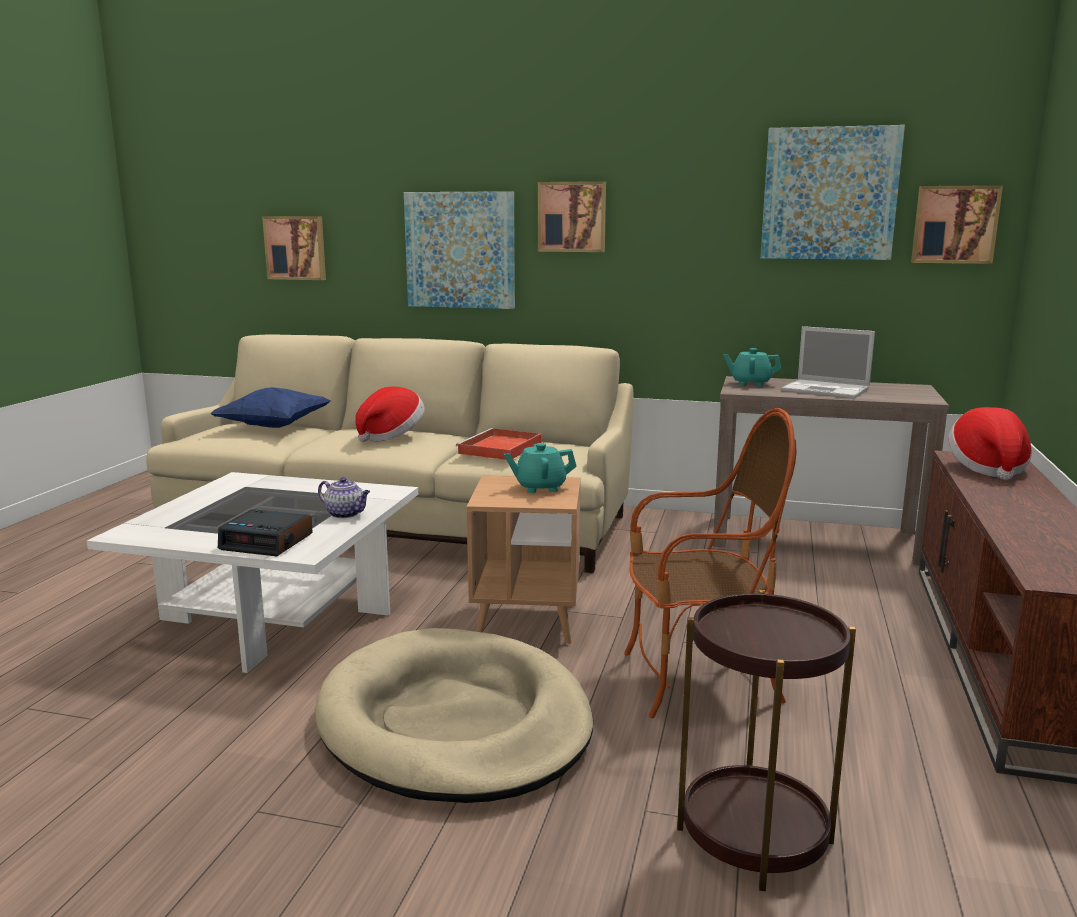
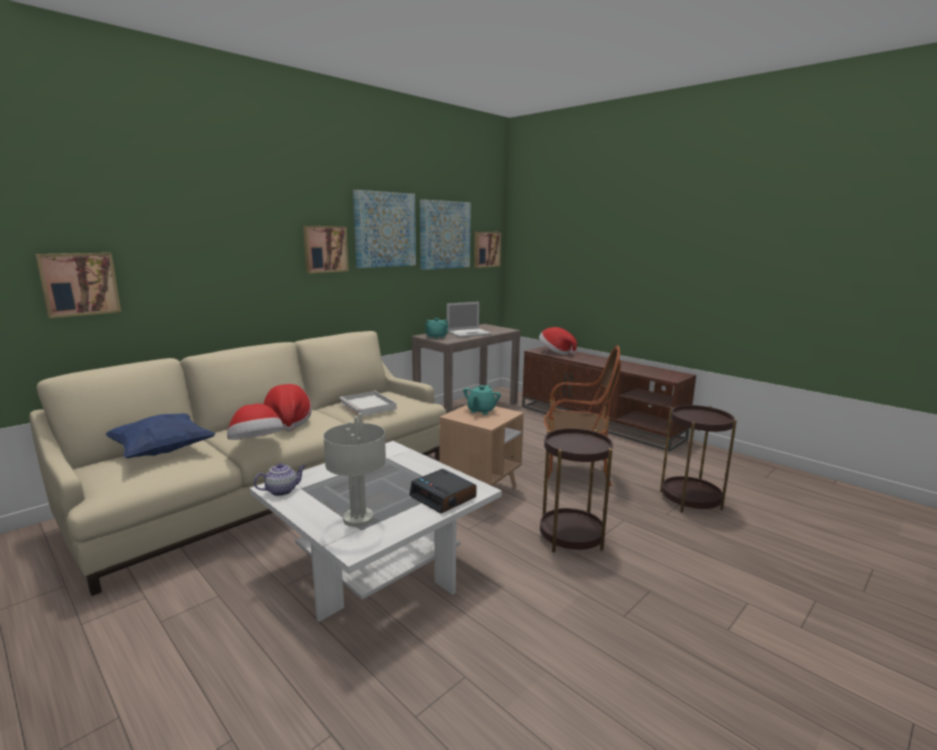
camera: 60 degrees left, 0 degrees up
alarm clock [218,509,313,556] -> alarm clock turned 90 degrees clockwise [409,469,477,514]
beige dog bed [315,628,593,803] -> brown side table [540,428,613,552]
teapot [318,477,370,518] -> teapot moved to [254,463,306,496]
picture [404,191,515,309] -> picture moved to [353,190,416,268]
red tray [456,428,542,460] -> white tray [339,391,397,416]
armchair [624,408,797,718] -> armchair turned 75 degrees clockwise [543,346,621,486]
none -> hat [227,404,284,440]
none -> grey table lamp [323,413,386,527]

